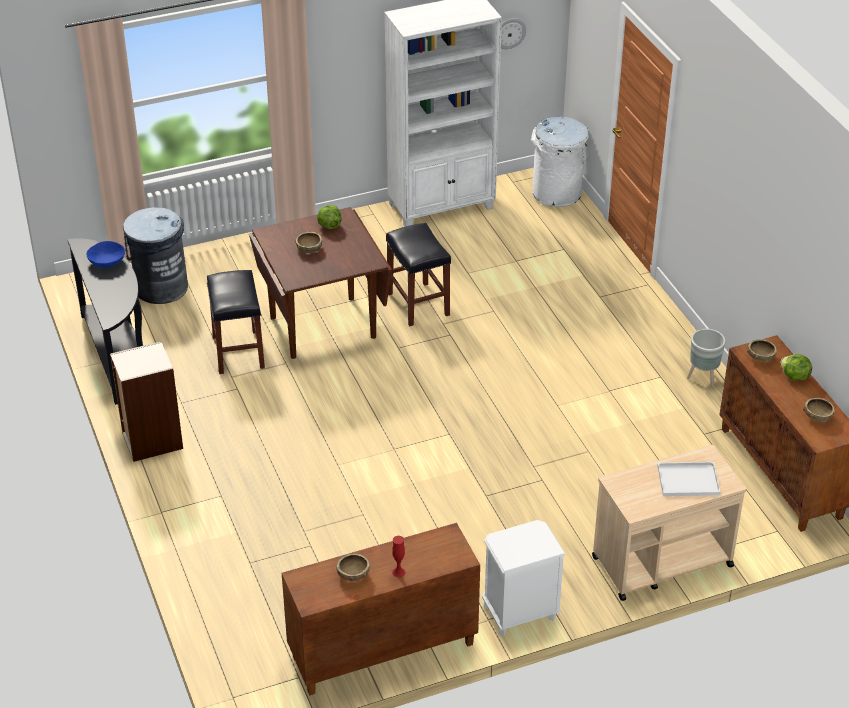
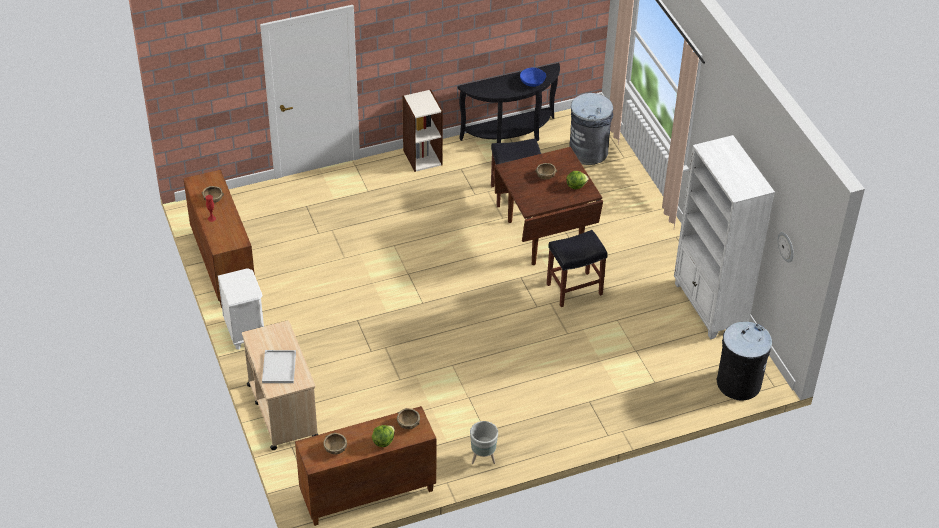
camera: 90 degrees right, 5 degrees up
white trash can [530,117,589,207] -> black trash can [717,321,772,401]

